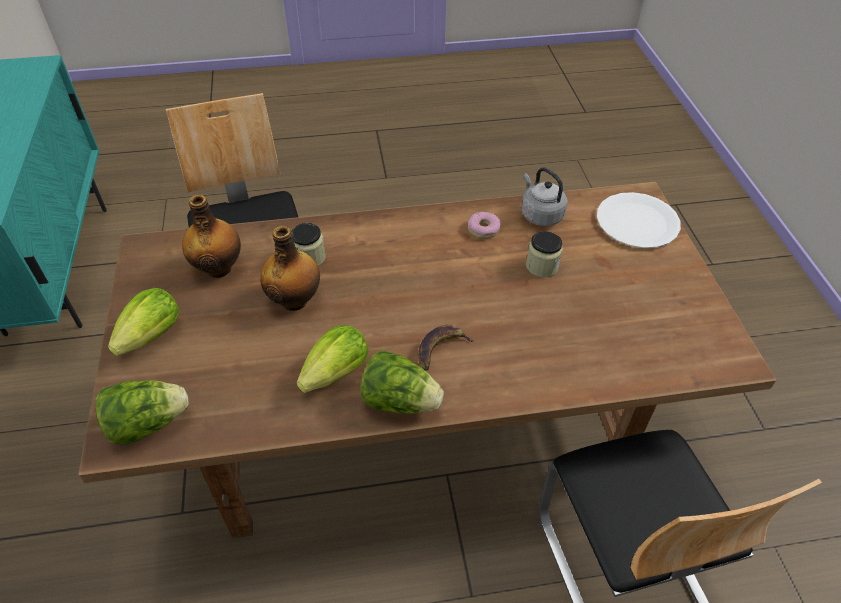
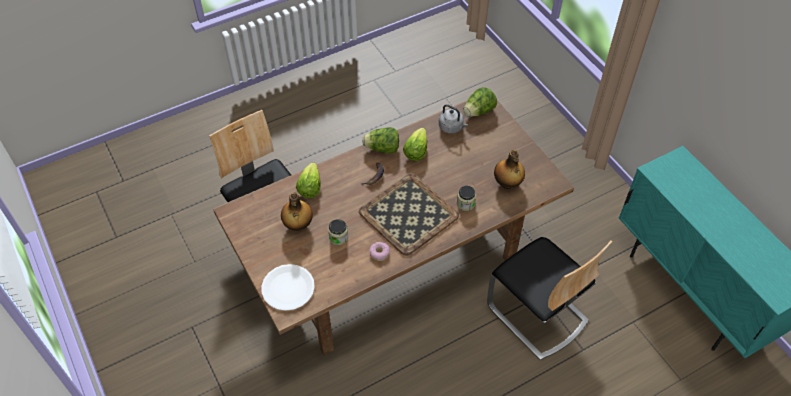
camera: 160 degrees right, 5 degrees up
lettuce [108,288,179,356] -> lettuce moved to [296,162,321,198]
bottle [260,226,320,311] -> bottle moved to [281,193,313,231]
grey kettle [521,167,567,226] -> grey kettle moved to [439,104,468,134]
none -> tray [359,174,459,256]

